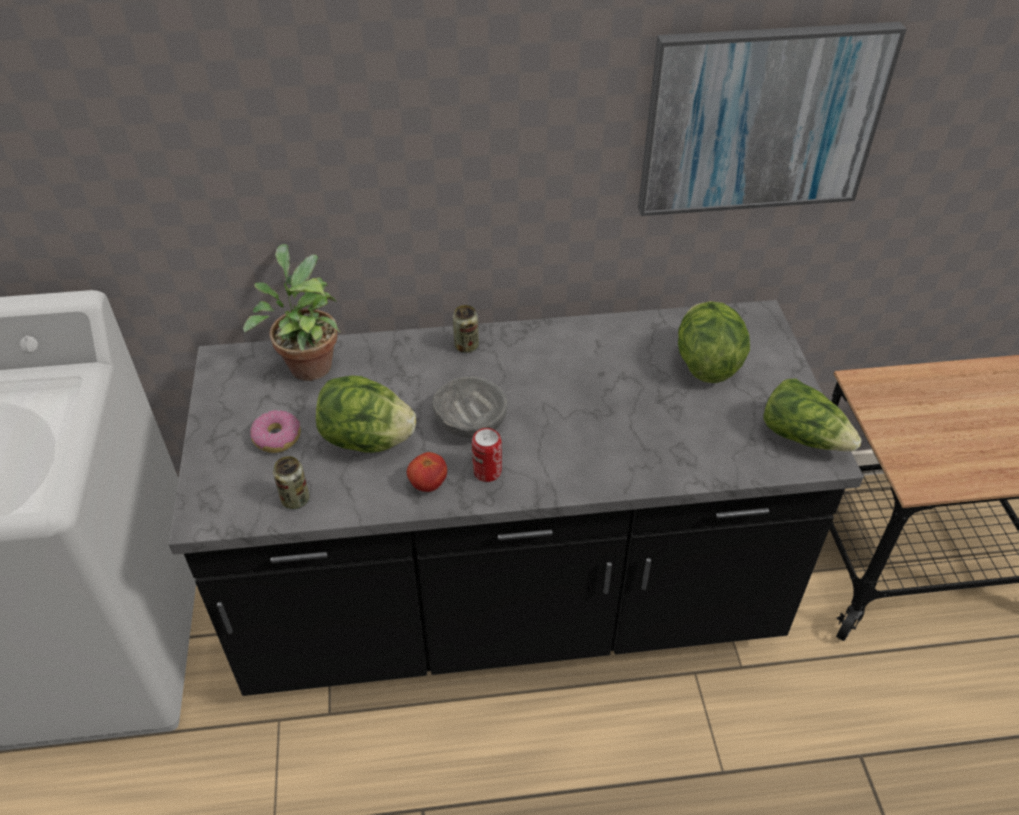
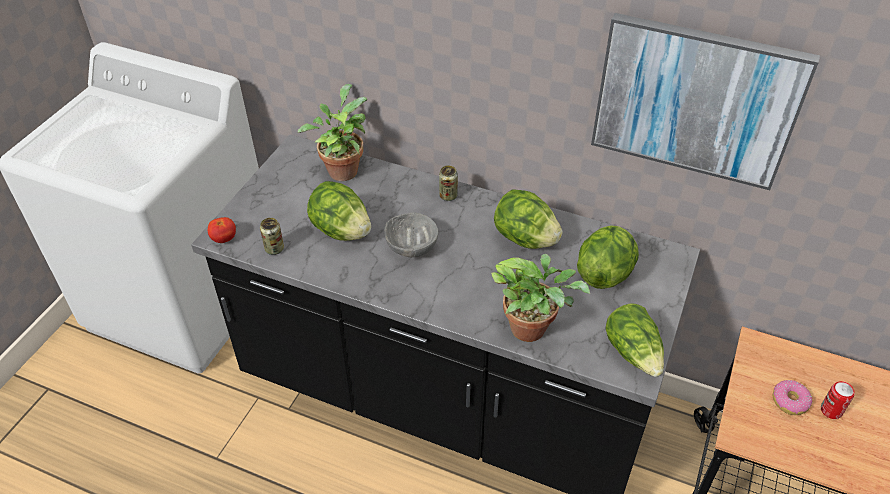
camera: 30 degrees right, 0 degrees up
donut [250,410,301,453] -> donut moved to [773,380,812,415]
tomato [407,452,447,492] -> tomato moved to [208,217,236,243]
can [472,428,502,482] -> can moved to [821,381,855,419]
none -> potted plant [491,254,590,342]
none -> lettuce [494,190,563,249]

